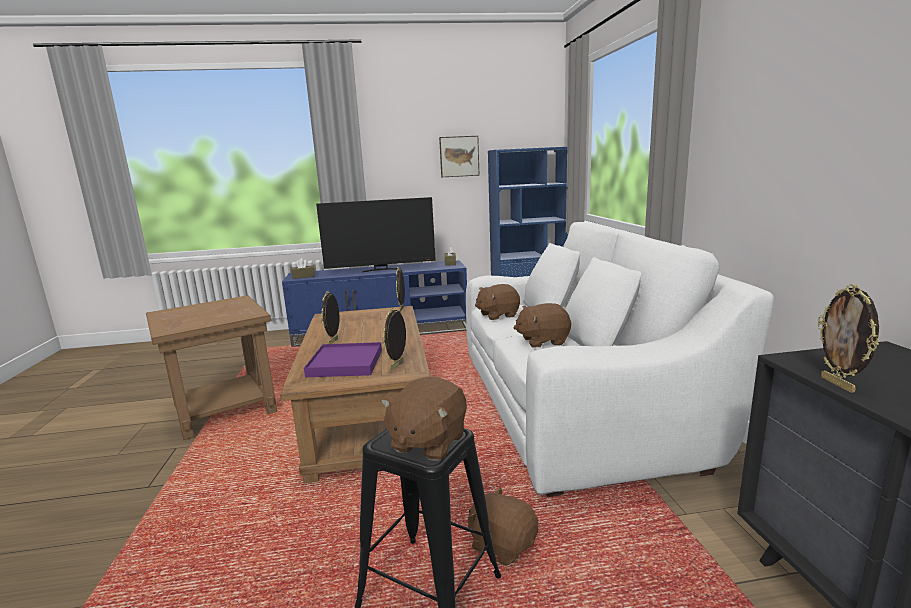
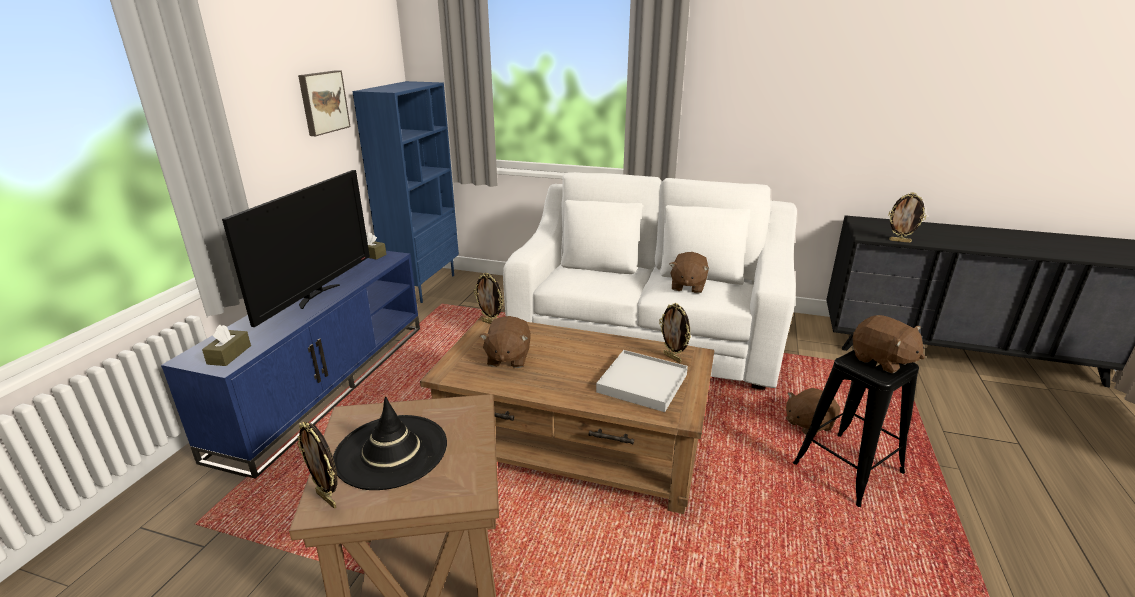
camera: 65 degrees left, 10 degrees up
purple tray [304,342,382,377] -> white tray [596,350,688,412]
picture frame [321,291,340,344] -> picture frame moved to [297,422,338,509]
brown plush toy [475,284,520,320] -> brown plush toy moved to [480,316,531,368]
none -> black hat [333,397,447,490]

